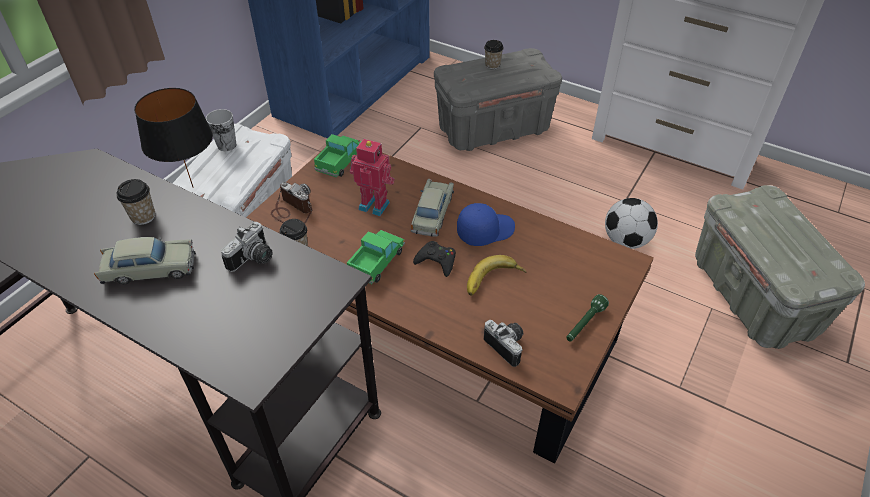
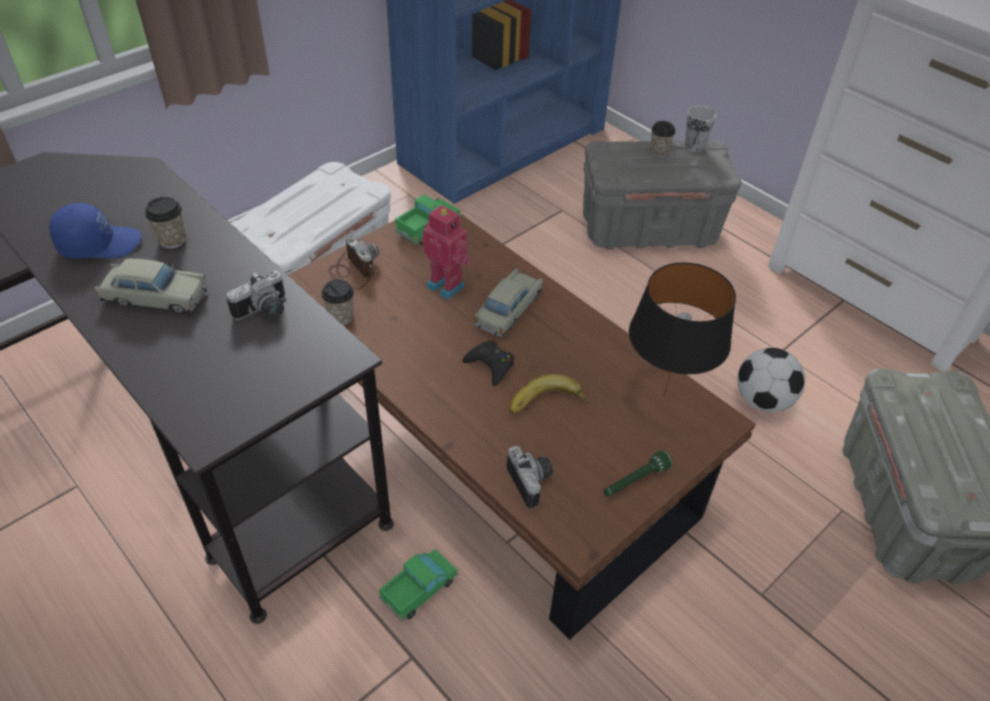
camera: 15 degrees right, 0 degrees up
black table lamp [134,88,213,188] -> black table lamp moved to [629,262,736,397]
cup [206,109,237,151] -> cup moved to [685,106,716,152]
toy truck [347,230,405,284] -> toy truck moved to [379,549,459,622]
blue cap [457,203,515,246] -> blue cap moved to [49,203,141,259]

